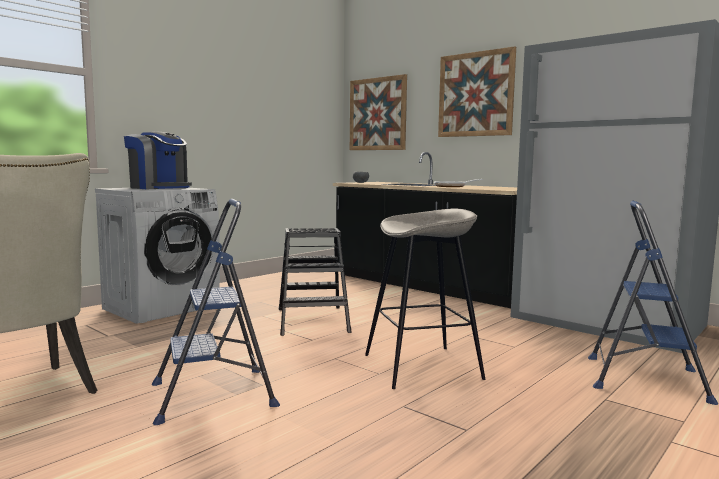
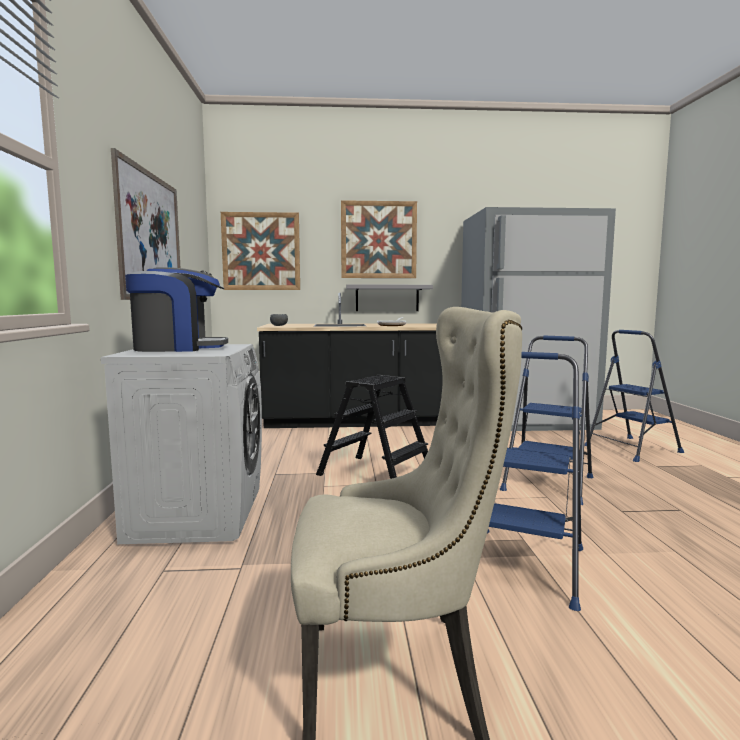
camera: 45 degrees left, 0 degrees up
grey stool [365,208,485,389] -> blue step ladder [499,336,594,505]
none -> picture [111,148,180,300]
none -> grey shelf [346,285,433,311]

